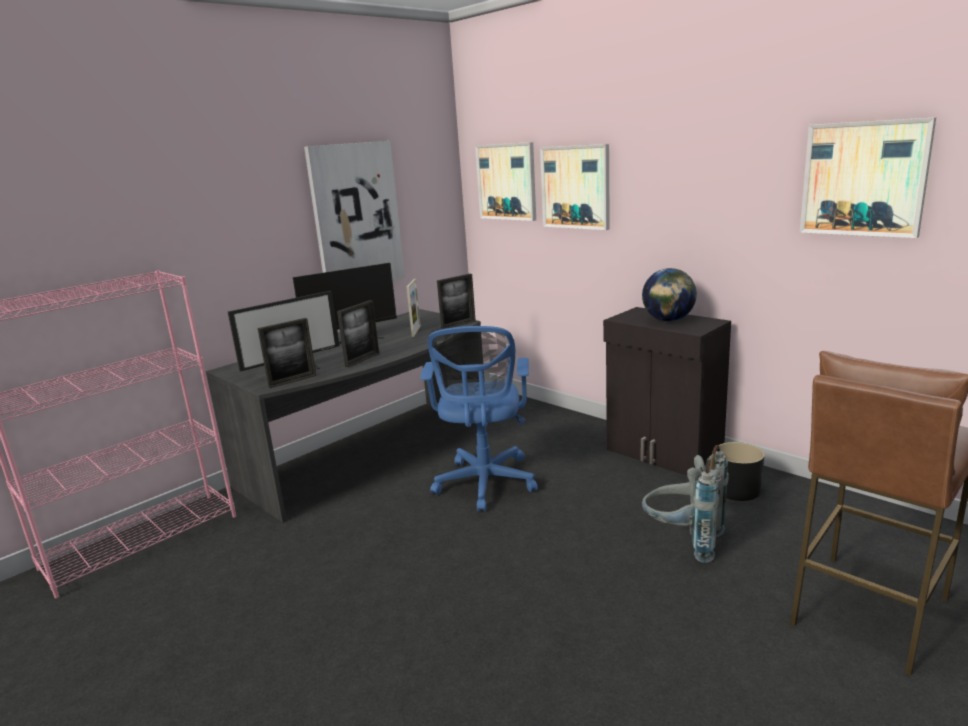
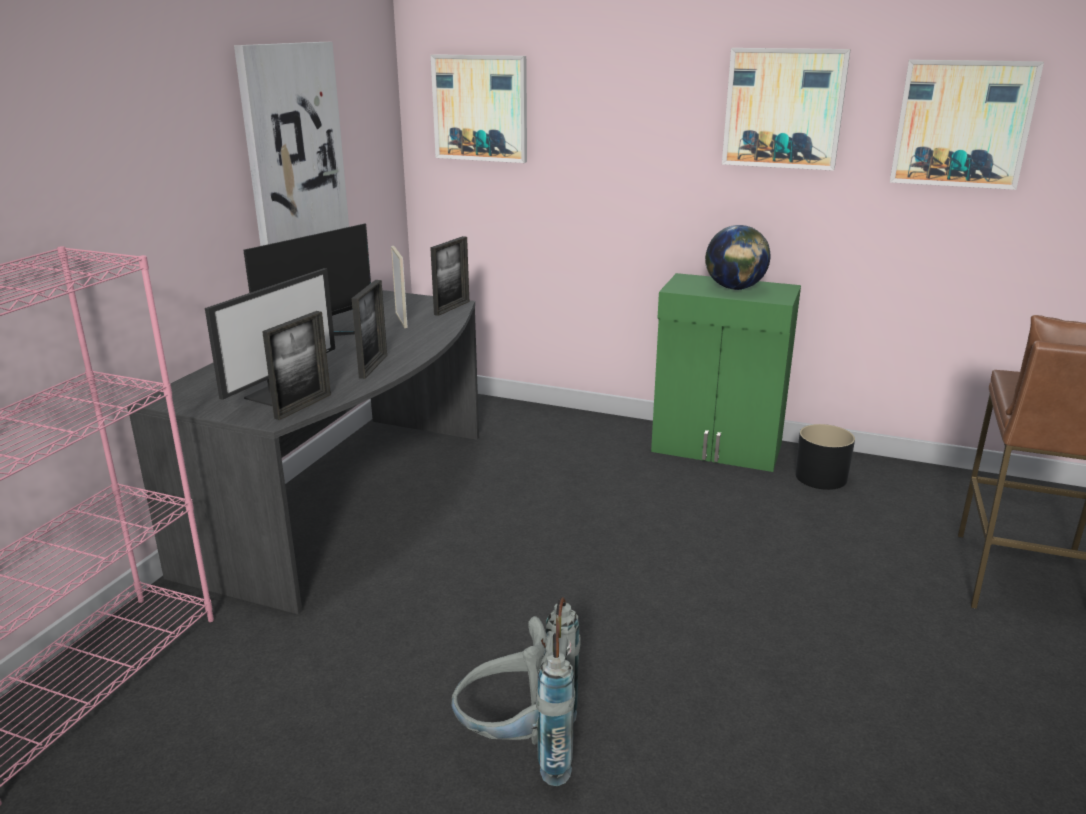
camera: 25 degrees left, 5 degrees up
blue office chair [420,326,538,512] -> none
picture [540,144,610,230] -> picture moved to [722,48,851,171]
black cabinet [603,307,731,476] -> green cabinet [651,273,801,472]
grey backpack [642,445,729,563] -> grey backpack moved to [451,597,581,786]

